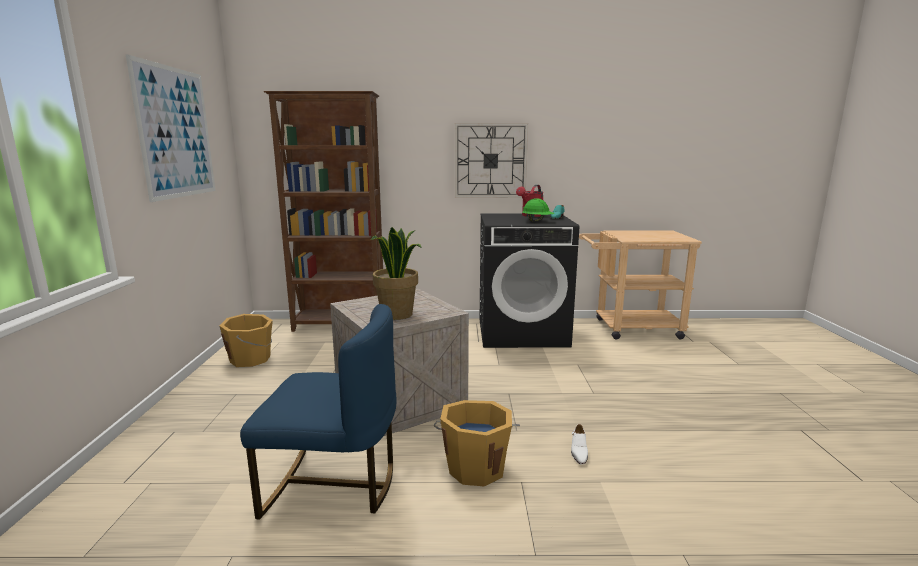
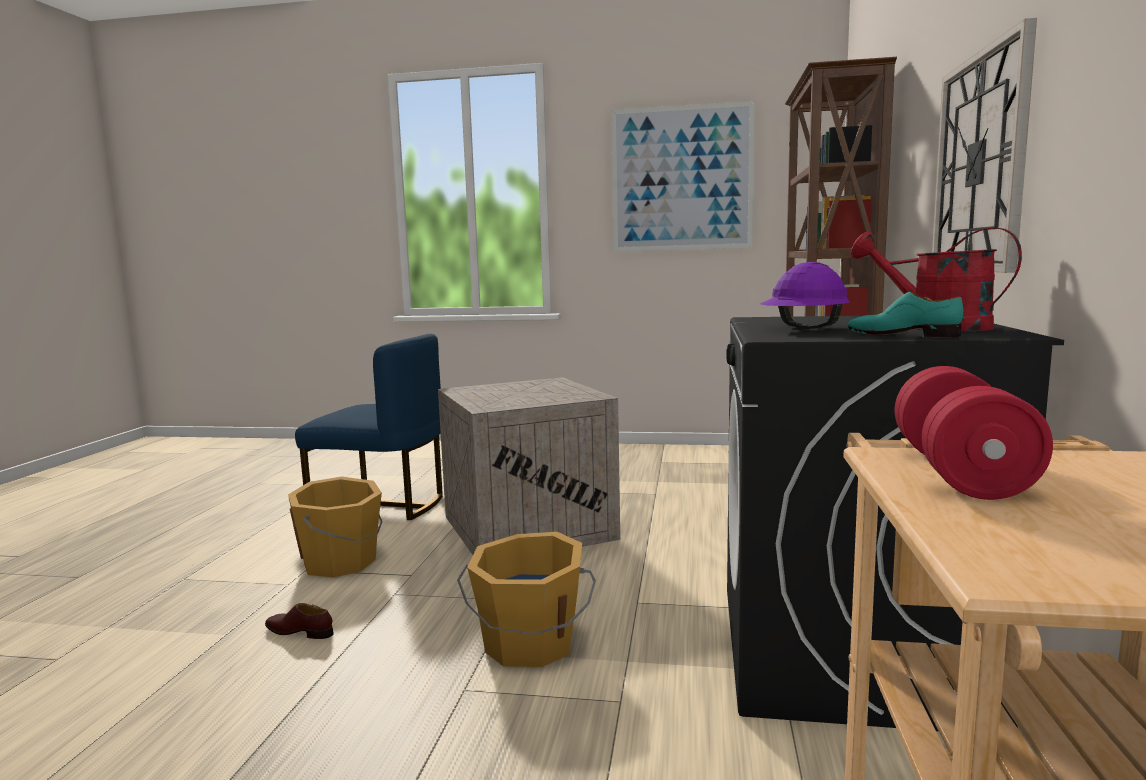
camera: 100 degrees right, 5 degrees down
orange bucket [220,314,273,367] -> orange bucket moved to [457,532,596,667]
blue chair [240,304,396,520] -> blue chair turned 90 degrees counterclockwise [295,334,443,520]
potted plant [371,227,422,320] -> none
green hard hat [522,198,554,222] -> purple hard hat [760,262,850,329]
white shoe [571,424,588,464] -> brown shoe [265,603,333,639]
none -> red dumbbell [895,366,1053,500]

